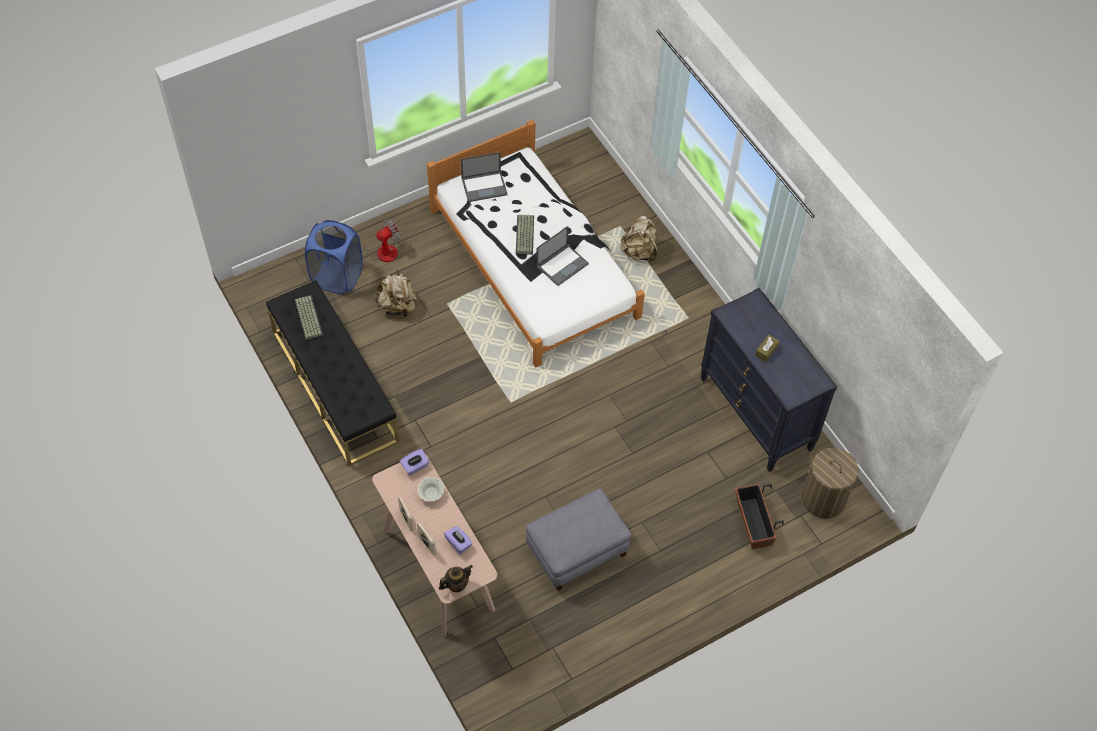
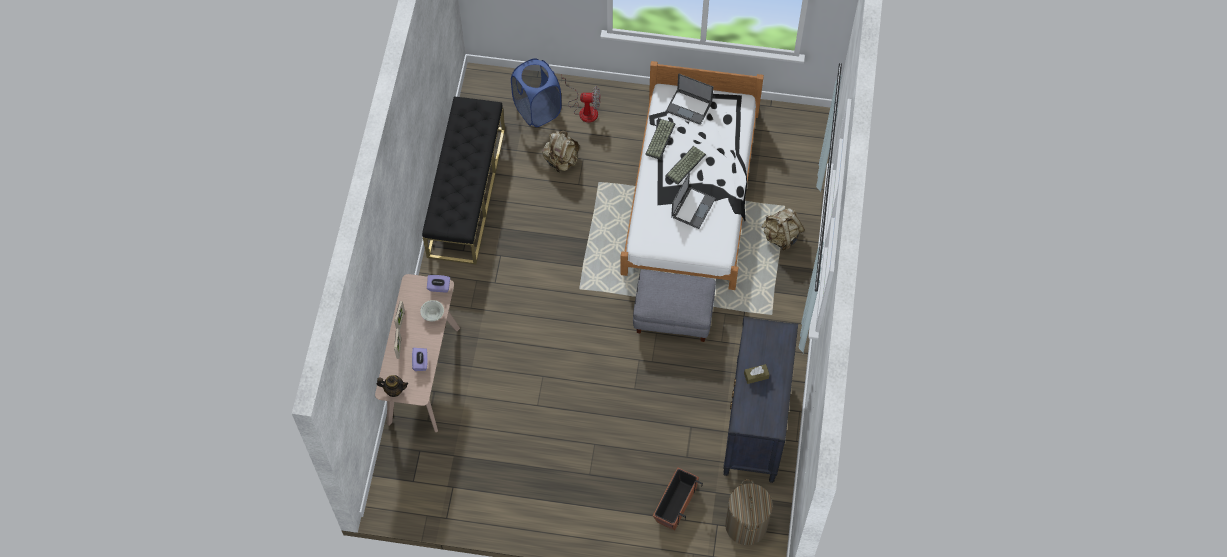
camera: 40 degrees right, 5 degrees up
keyboard [294,295,323,340] -> keyboard moved to [645,119,676,160]
grey ottoman [526,488,632,591] -> grey ottoman moved to [633,270,716,342]
laptop [536,226,589,286] -> laptop turned 60 degrees counterclockwise [671,172,716,229]

